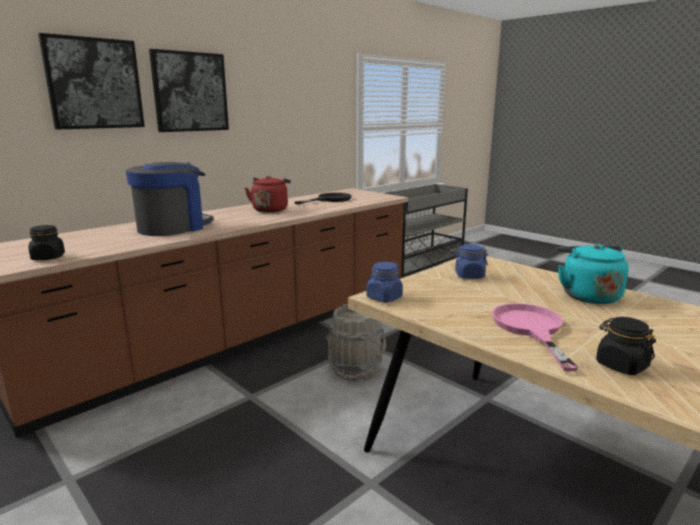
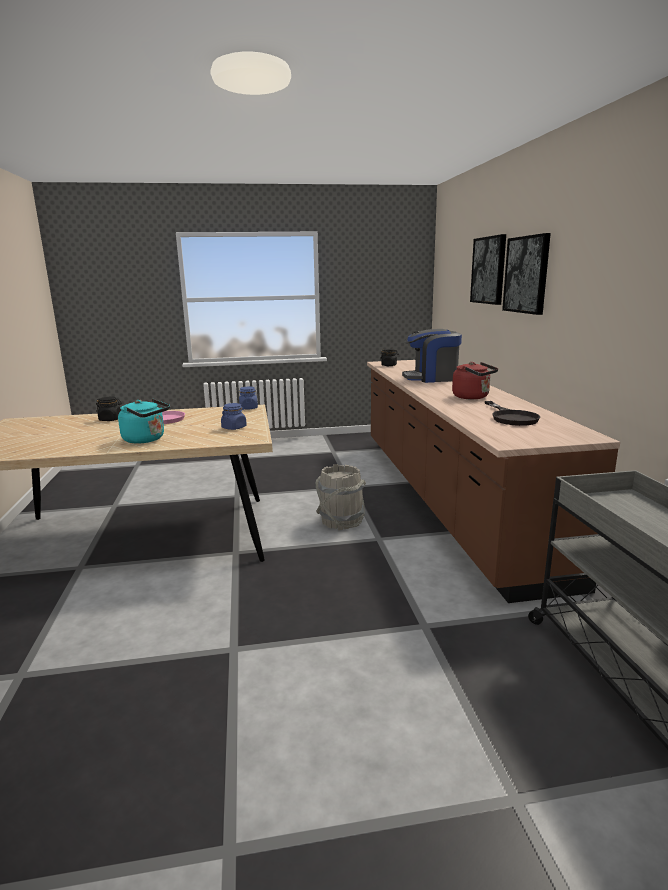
camera: 125 degrees right, 0 degrees up
coffee machine [126,162,214,236] -> coffee machine turned 105 degrees clockwise [402,329,462,383]

